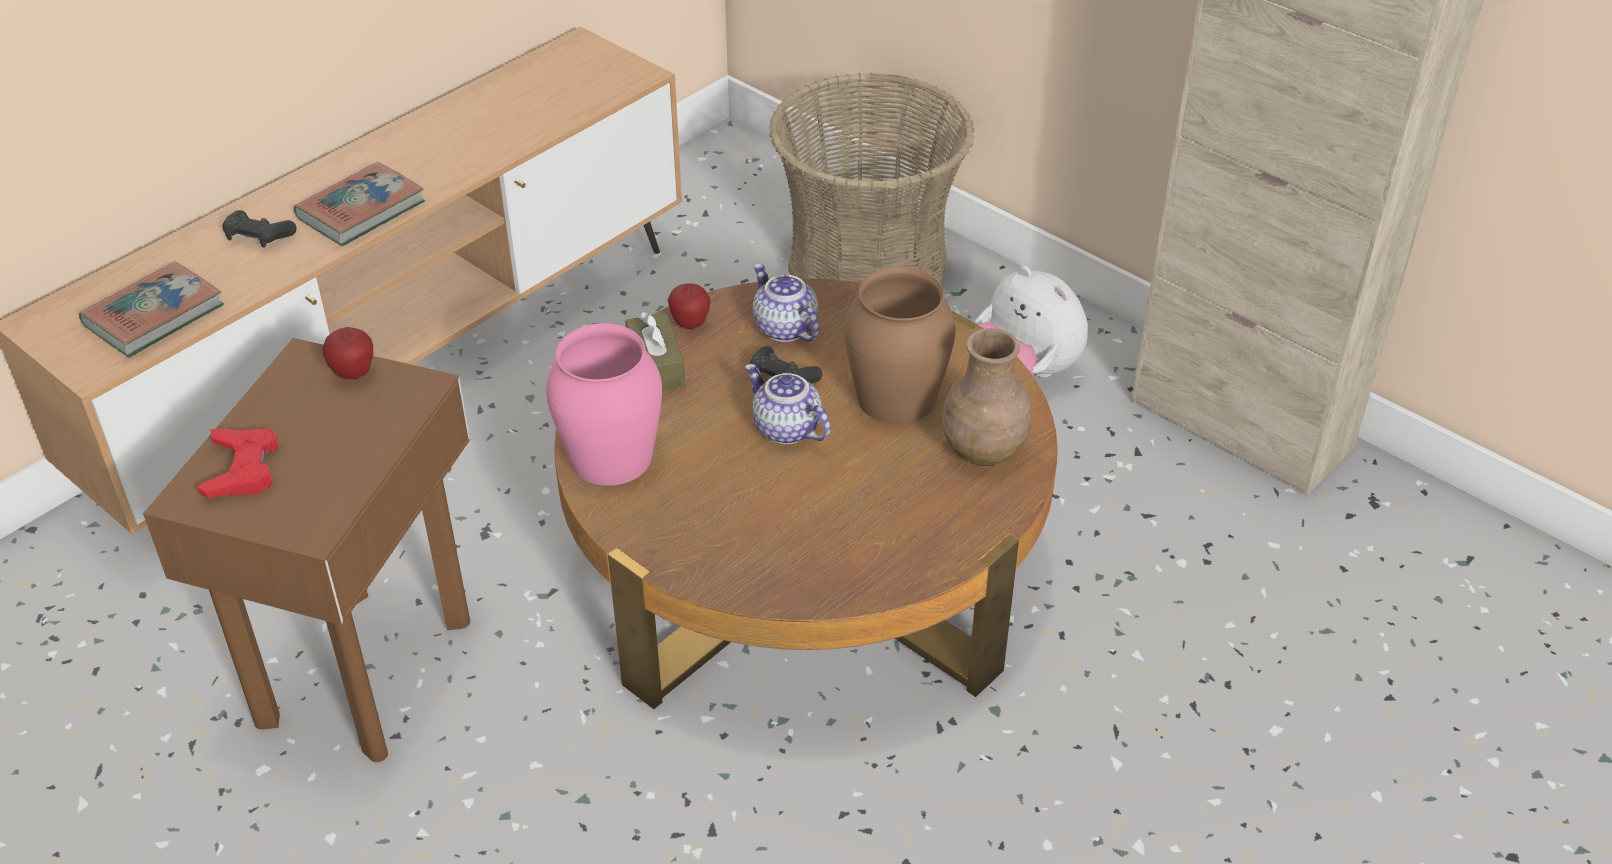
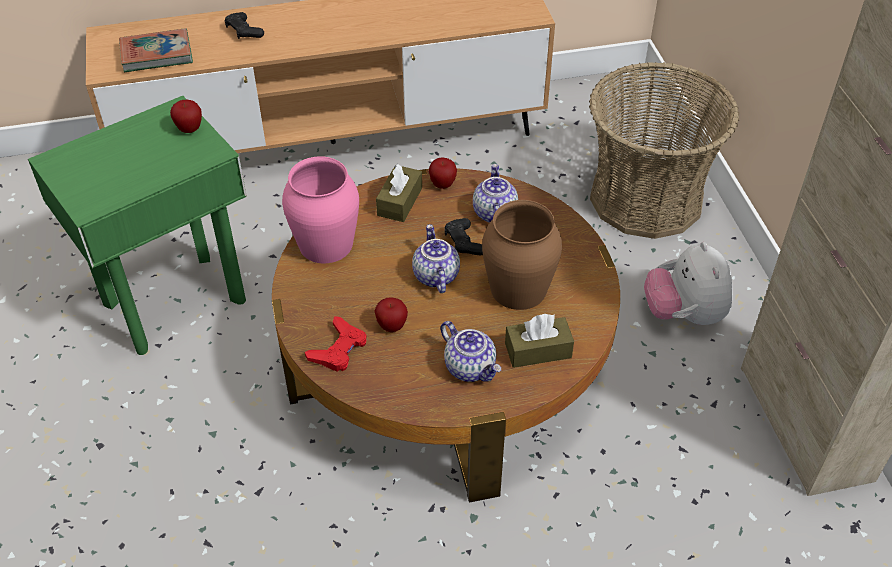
camera: 35 degrees right, 5 degrees up
brown side table [143,338,470,762] -> green side table [28,96,247,355]
red game controller [197,428,278,498] -> red game controller moved to [305,316,367,372]
book [294,162,425,246] -> none
brown vase [941,328,1031,466] -> brown tissue box [505,314,574,368]
none -> apple [375,297,408,332]
none -> teapot [441,321,501,382]

